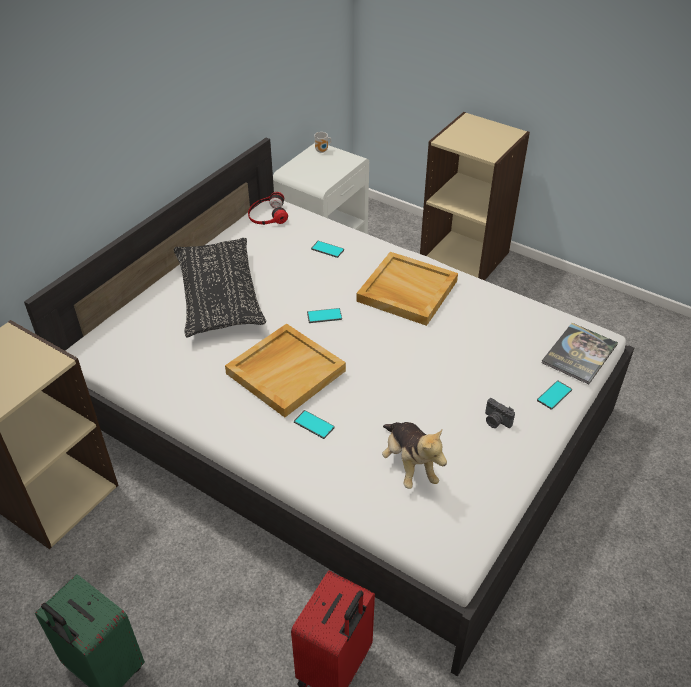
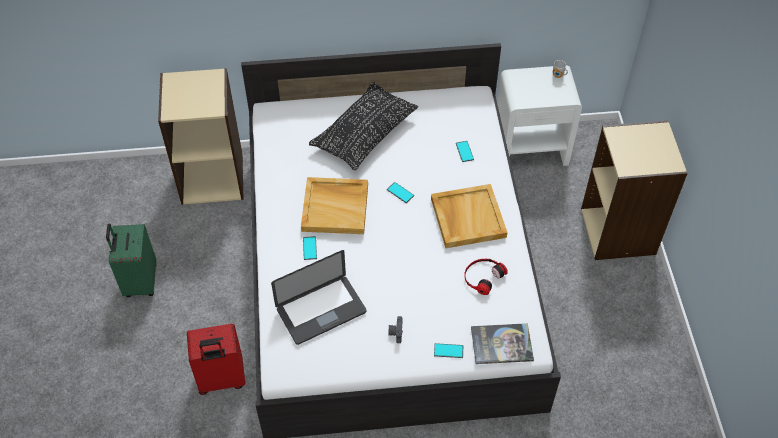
camera: 50 degrees right, 10 degrees up
headphones [248,192,288,225] -> headphones moved to [464,259,508,295]
plush toy [382,422,447,489] -> laptop [271,250,367,345]

